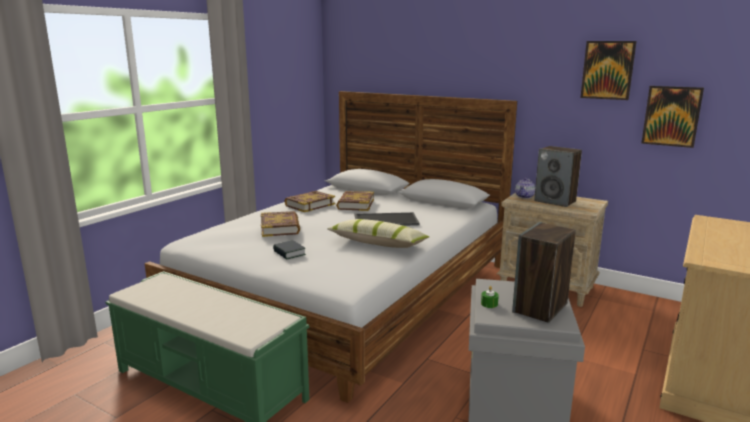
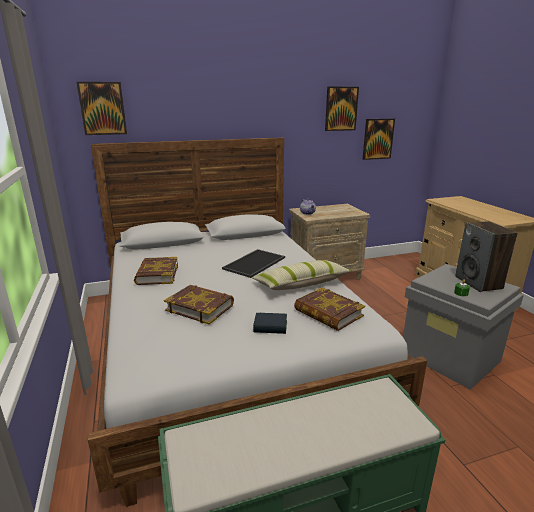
camera: 50 degrees left, 5 degrees up
book [336,191,374,211] -> book moved to [294,287,365,331]
speaker [534,146,582,207] -> none
none -> picture [77,82,127,135]

